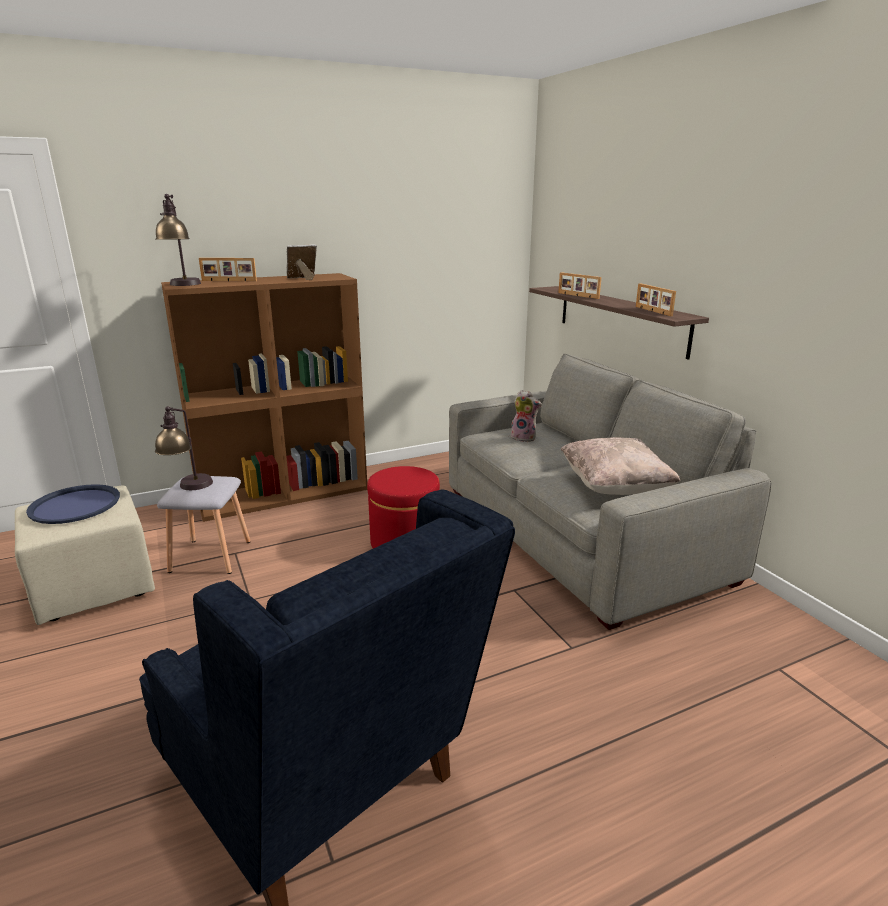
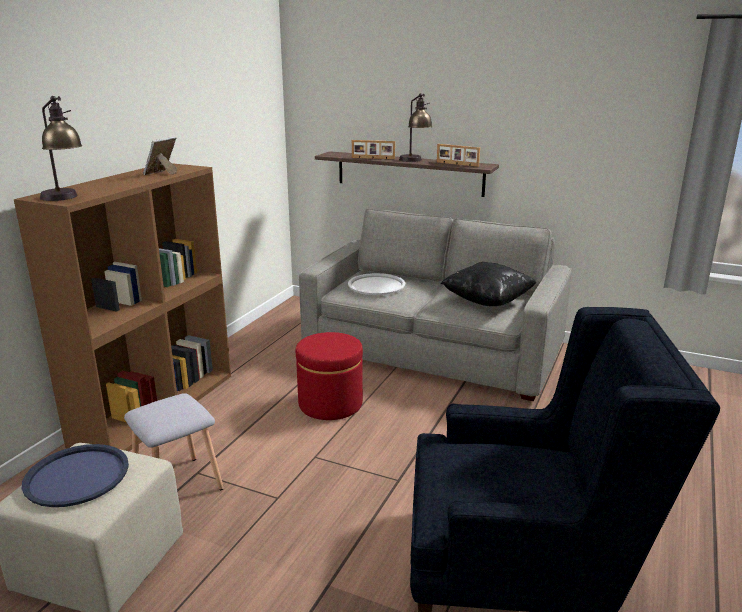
camera: 40 degrees left, 0 degrees up
table lamp [155,406,213,490] -> table lamp moved to [399,93,432,162]
picture frame [199,258,257,281] -> none
plush toy [511,390,542,442] -> white tray [348,273,405,295]
beige pillow [561,437,680,495] -> black pillow [441,262,536,306]

